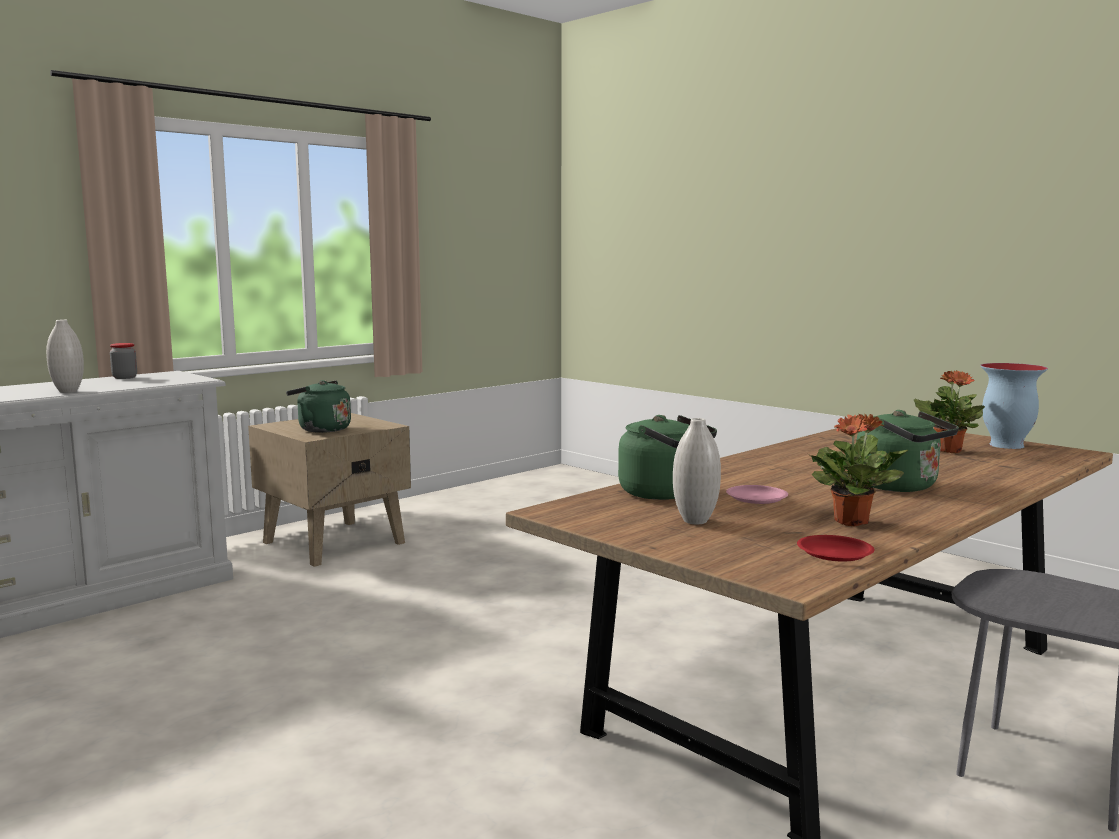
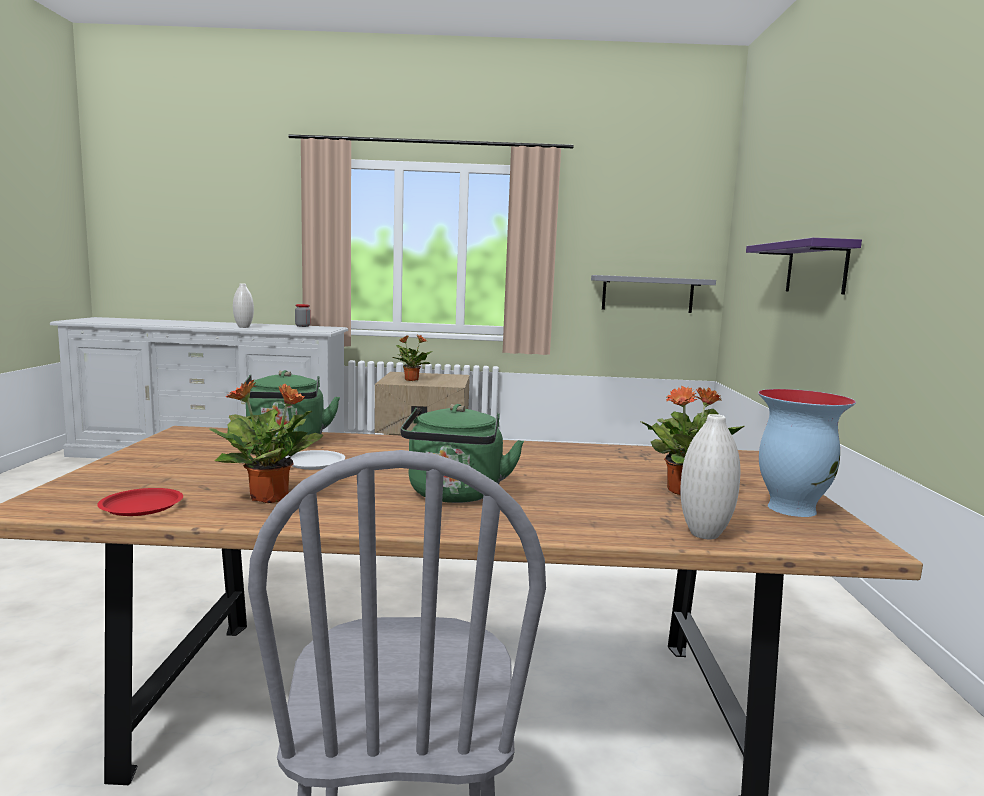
camera: 45 degrees right, 0 degrees up
green kettle [286,380,351,433] -> potted plant [392,335,432,381]
white vase [673,418,721,524] -> white vase moved to [680,414,741,539]
pink plate [726,485,788,504] -> white plate [285,450,345,470]
none -> grey shelf [591,275,716,313]
none -> purple shelf [746,238,862,294]

